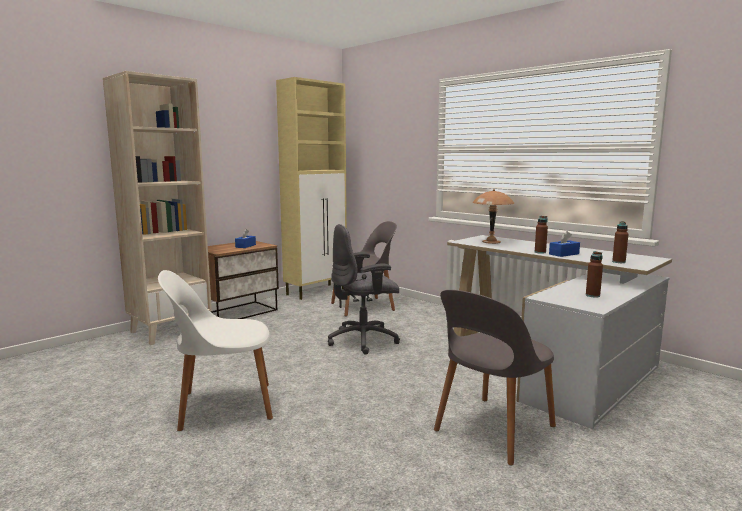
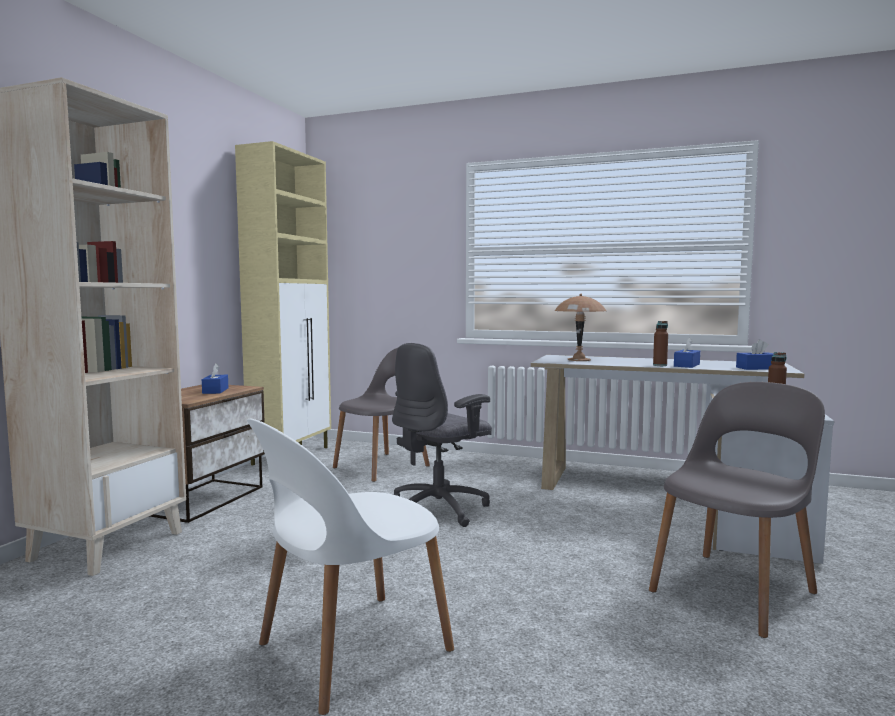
camera: 25 degrees left, 5 degrees down
grey chair [434,290,556,466] -> grey chair turned 150 degrees counterclockwise [649,382,825,638]
brown bottle [612,221,628,263] -> blue tissue box [736,339,774,370]

